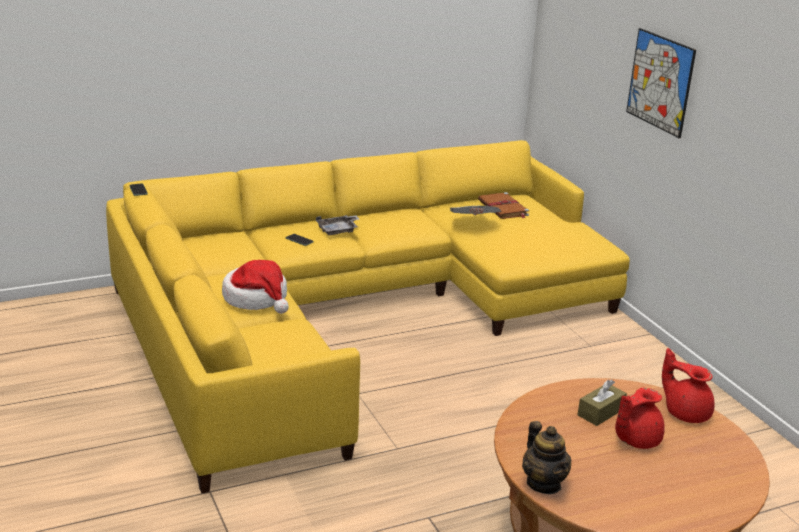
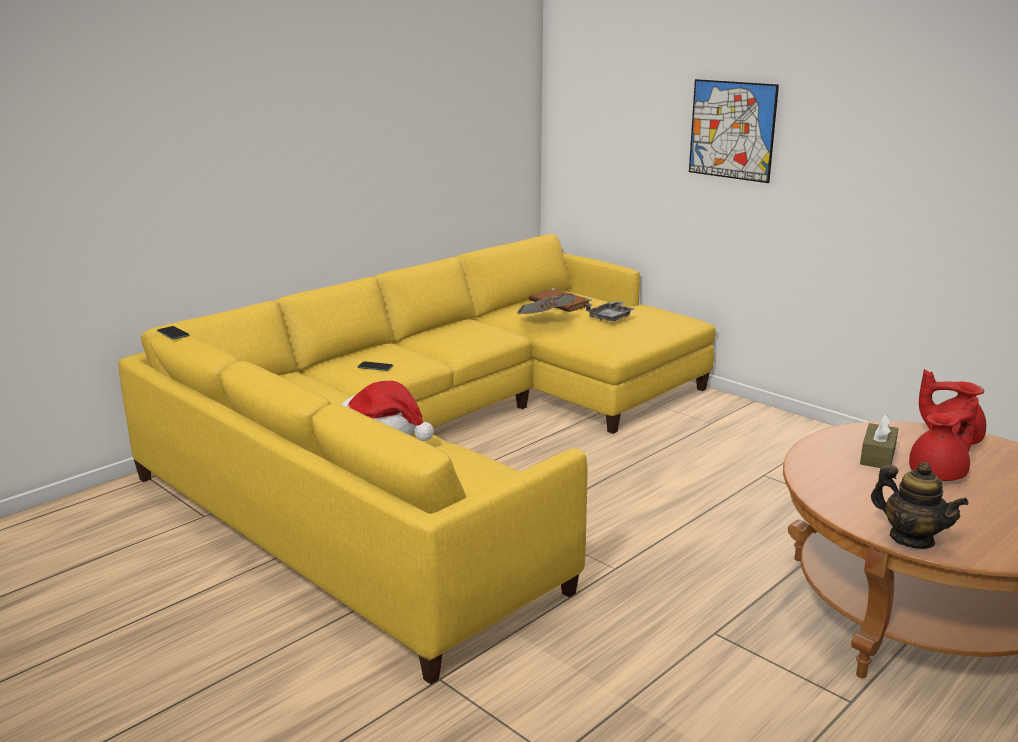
camera: 20 degrees left, 5 degrees down
grey tray [316,215,359,235] -> grey tray moved to [586,301,634,321]
red teapot [615,388,665,449] -> red teapot turned 150 degrees counterclockwise [909,396,979,481]

